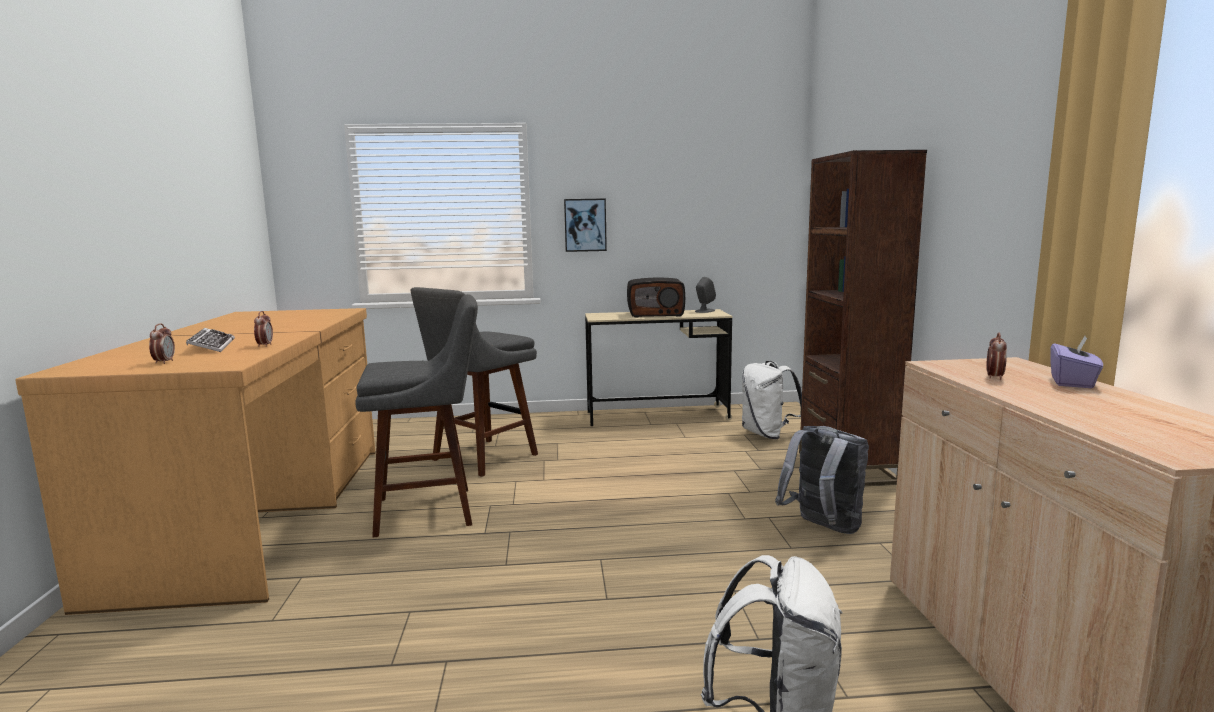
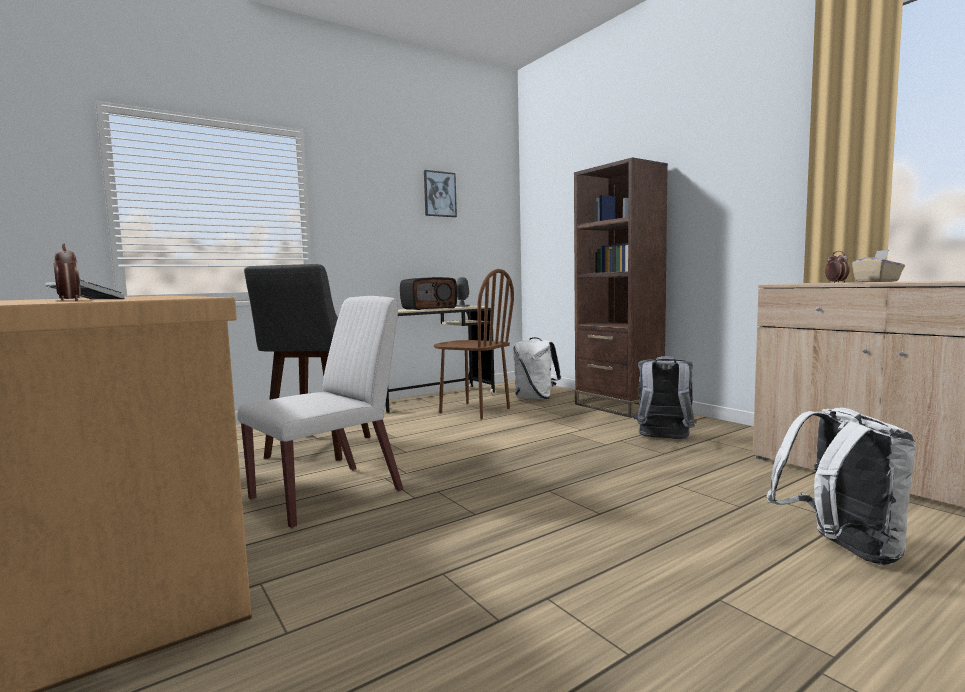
camera: 30 degrees left, 5 degrees down
alarm clock [254,311,273,347] -> none
grey stool [355,294,478,538] -> white chair [237,296,403,529]
picture [564,198,607,252] -> picture moved to [424,170,457,217]
purple tissue box [1050,334,1103,388] -> beige tissue box [852,250,905,282]
none -> brown chair [434,269,514,420]

